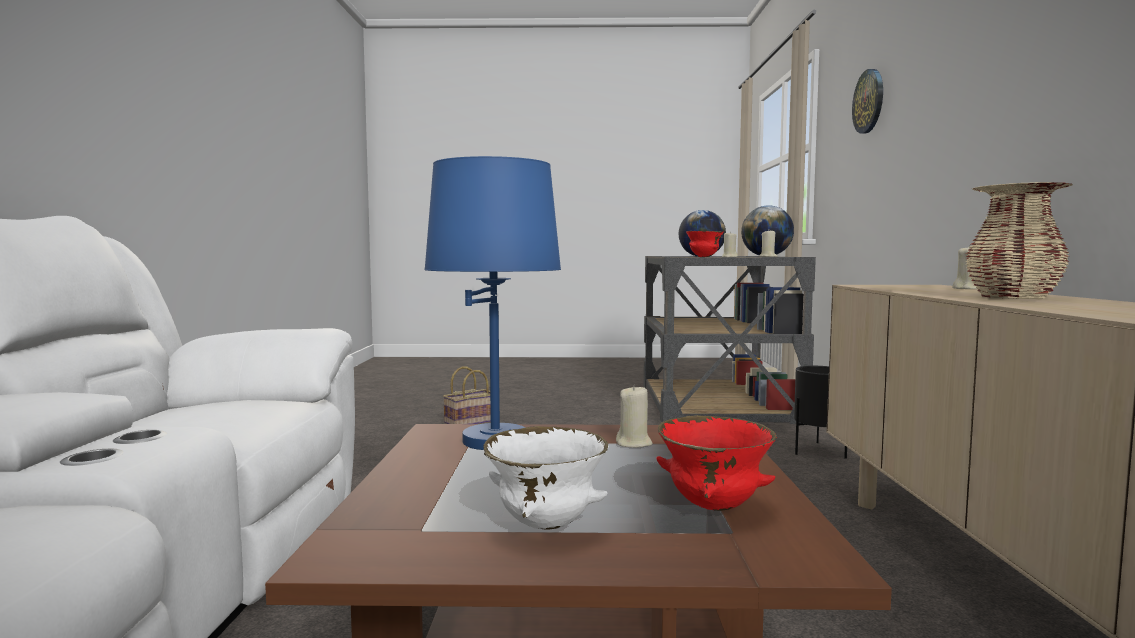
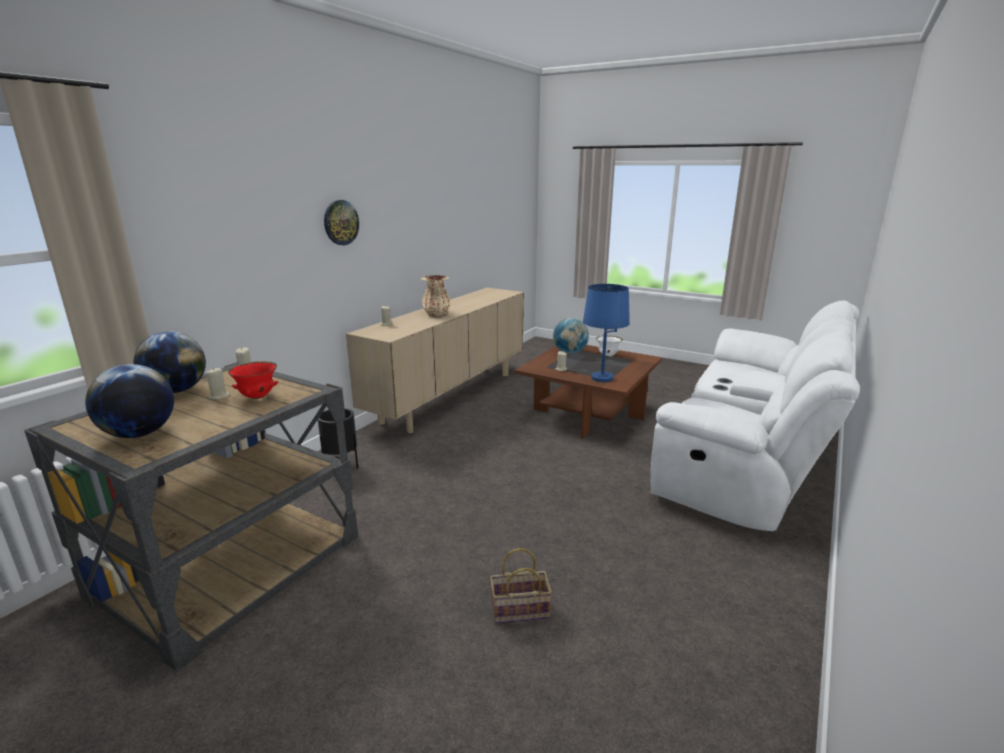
camera: 150 degrees left, 15 degrees up
red bowl [656,415,777,511] -> globe [553,318,589,354]
wall clock [852,69,883,133] -> wall clock moved to [324,200,359,245]

